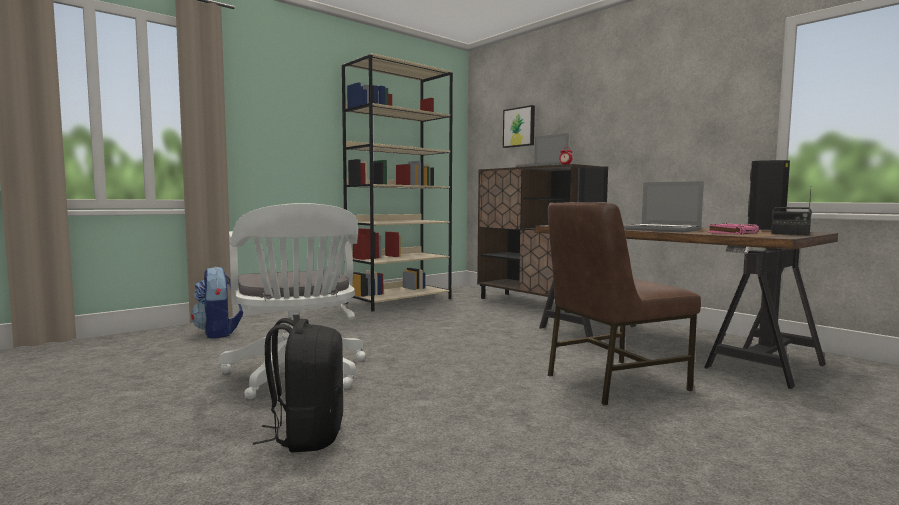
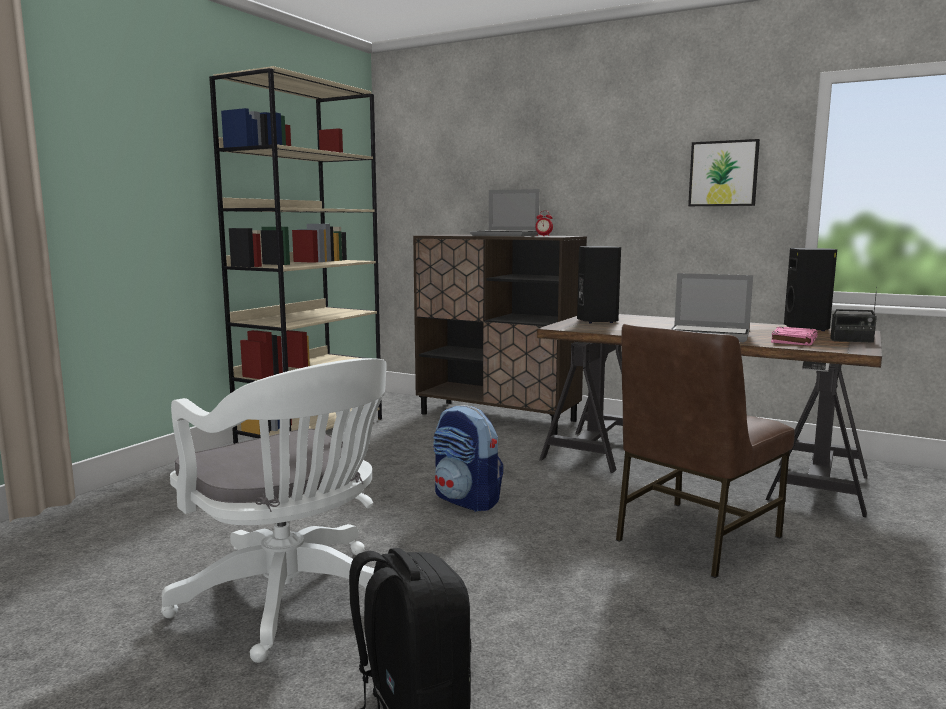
camera: 20 degrees left, 5 degrees up
backpack [191,267,243,339] -> backpack moved to [433,405,503,512]
picture [503,105,535,148] -> picture moved to [688,139,760,206]

